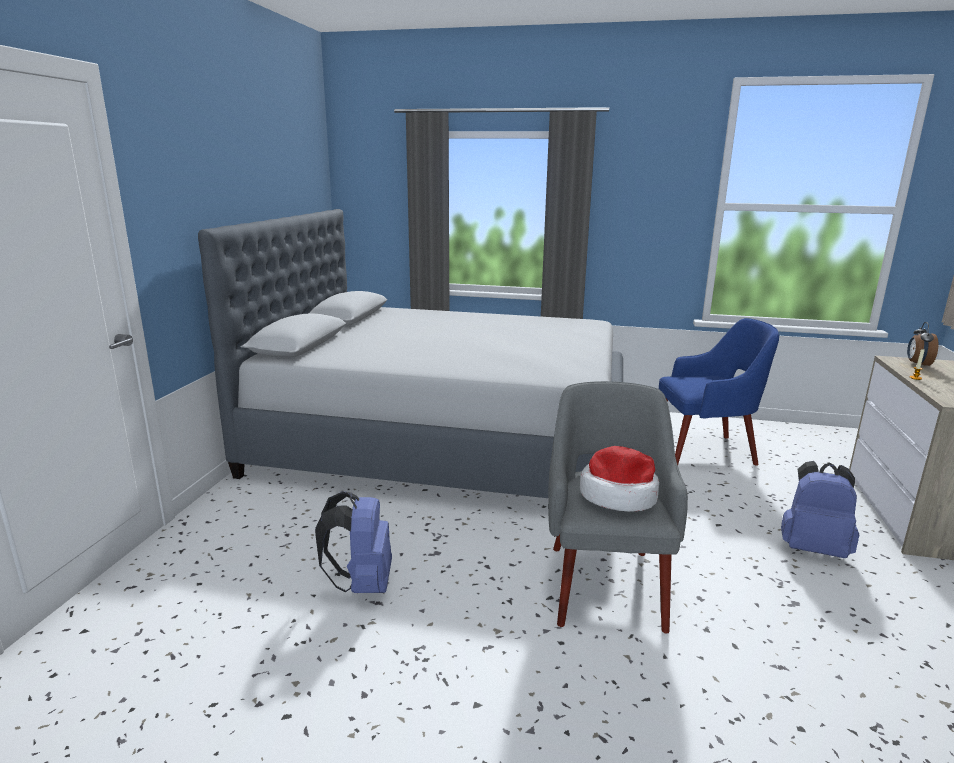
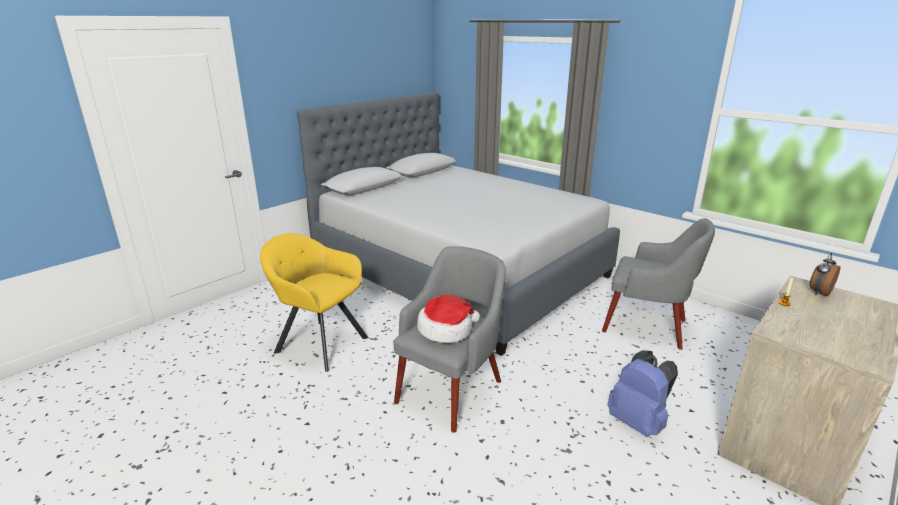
camera: 30 degrees right, 5 degrees up
blue backpack [315,491,392,593] -> yellow armchair [260,233,368,372]
blue armchair [659,318,779,466] -> grey armchair [602,218,715,350]

